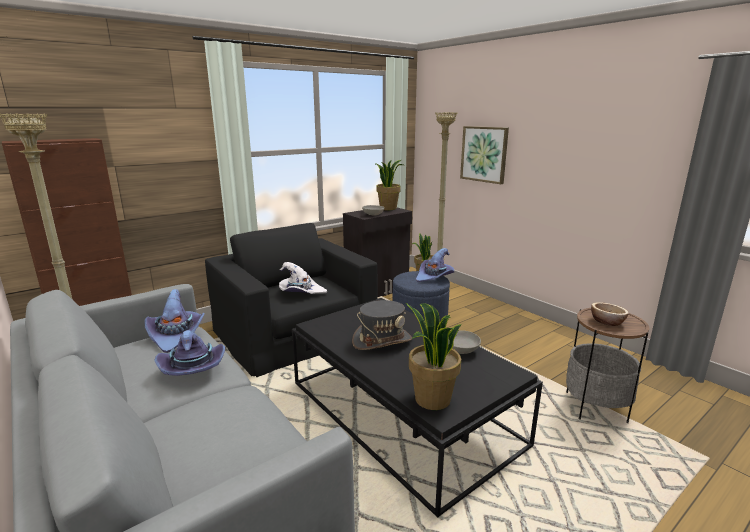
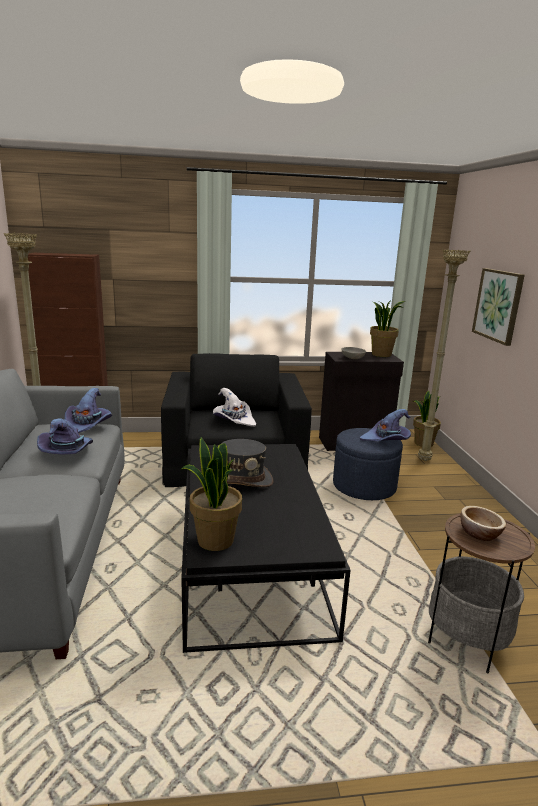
camera: 30 degrees right, 0 degrees up
grey bowl [448,331,481,354] -> none

